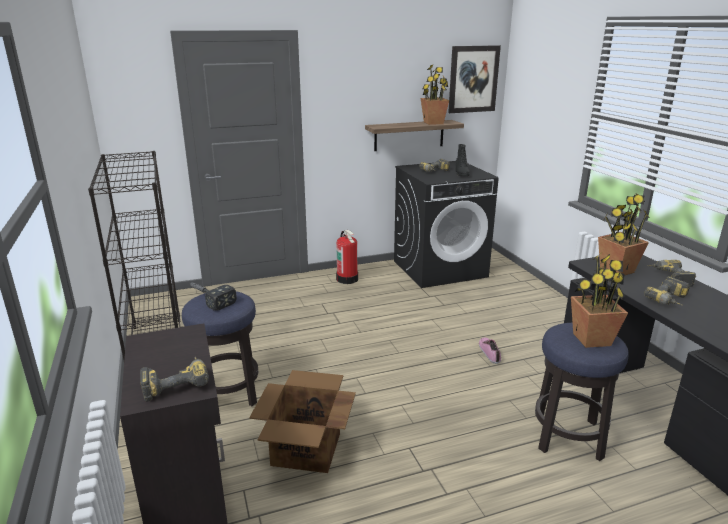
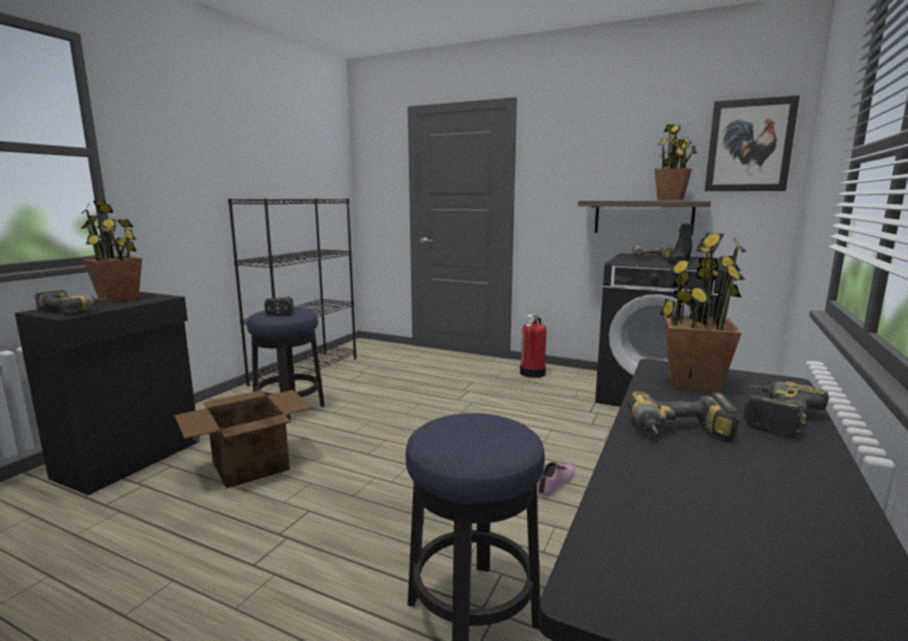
camera: 45 degrees right, 10 degrees down
potted plant [571,251,628,348] -> potted plant moved to [80,201,142,303]

